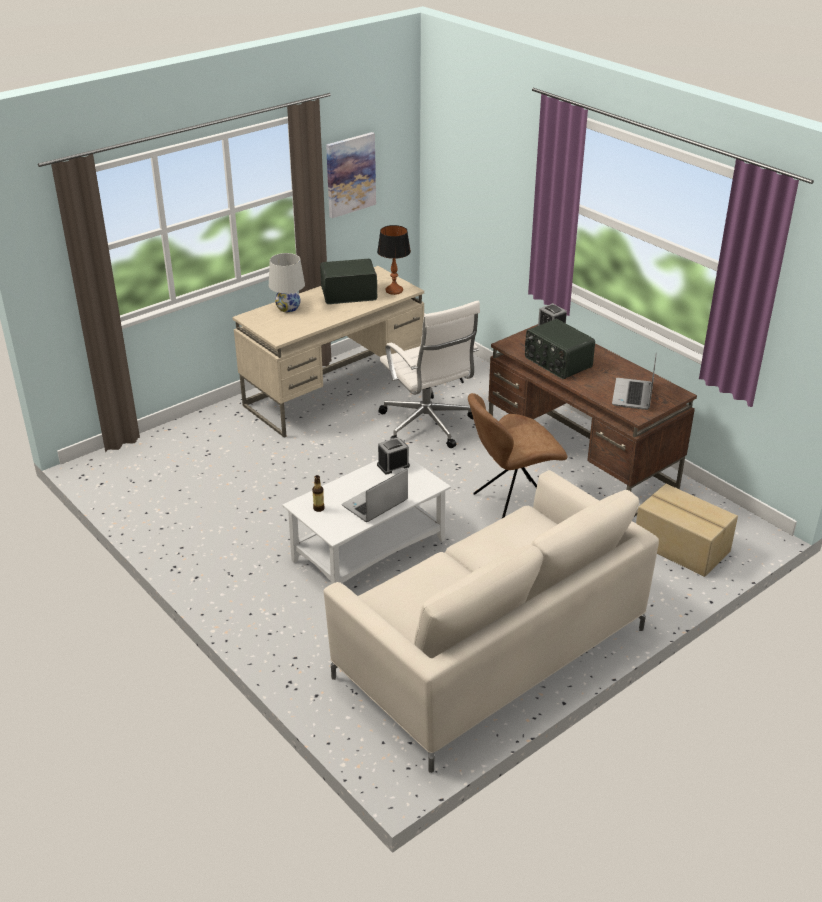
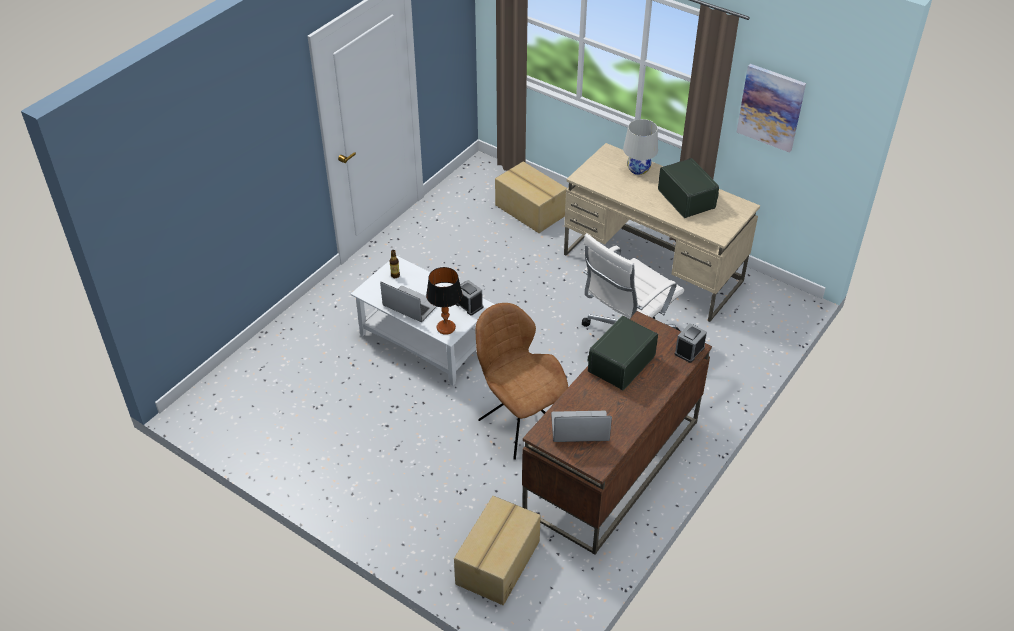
camera: 75 degrees right, 10 degrees up
beige sofa [324,470,659,773] -> none
table lamp [377,225,411,295] -> table lamp moved to [426,267,463,335]
none -> cardboard box [495,161,567,233]

